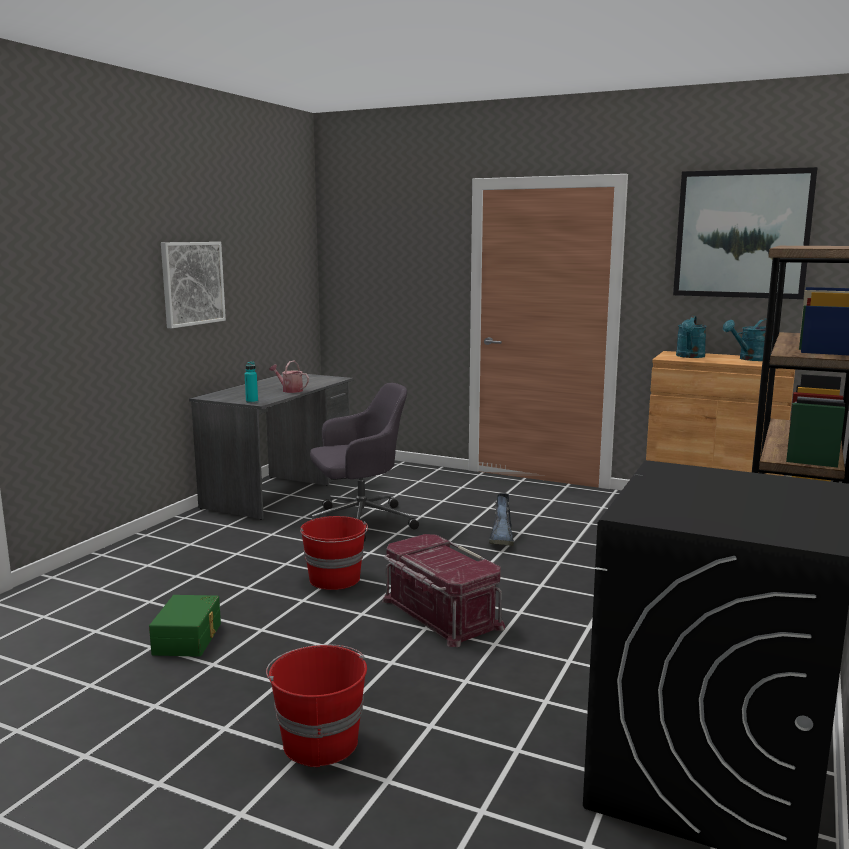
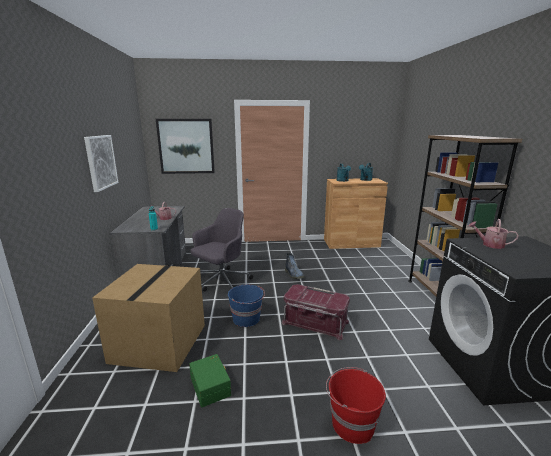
camera: 30 degrees left, 5 degrees up
red bucket [300,516,368,590] -> blue bucket [228,285,265,327]
picture [673,167,818,299] -> picture moved to [156,119,215,174]
none -> cardboard box [92,264,205,372]
none -> watering can [468,219,519,249]

